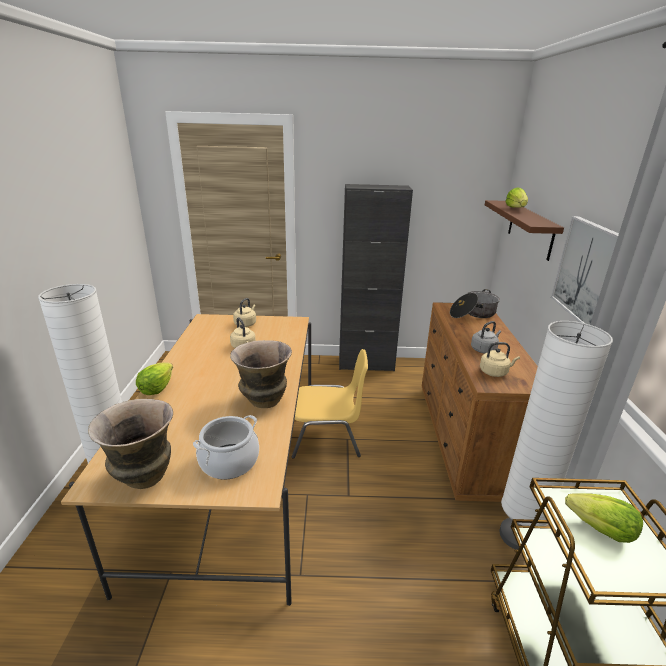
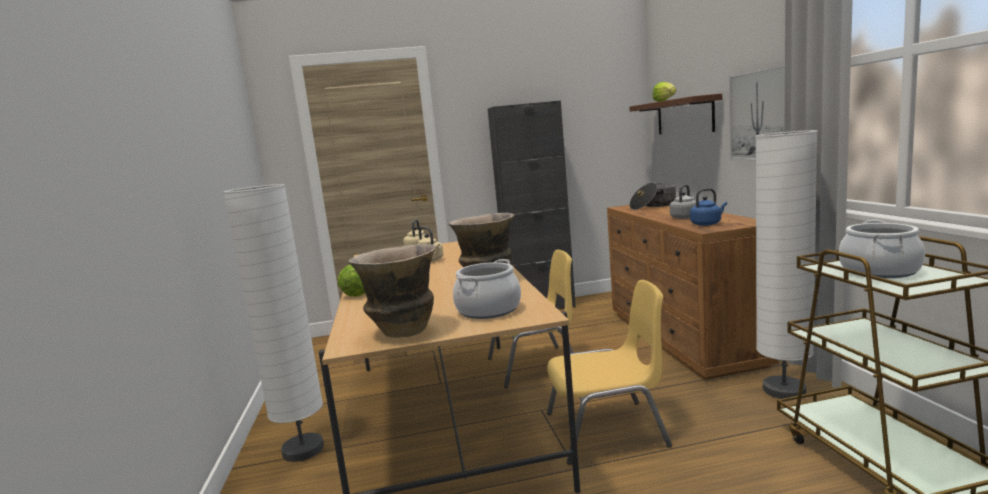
camera: 10 degrees left, 15 degrees down
beige kettle [480,342,520,377] -> blue kettle [690,188,727,226]
lettuce [565,493,643,543] -> cooking pot [839,220,925,278]
none -> yellow chair [547,280,672,465]

